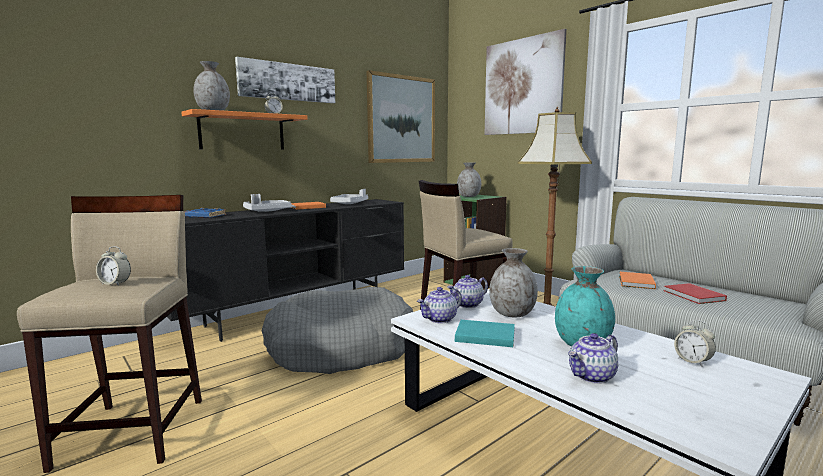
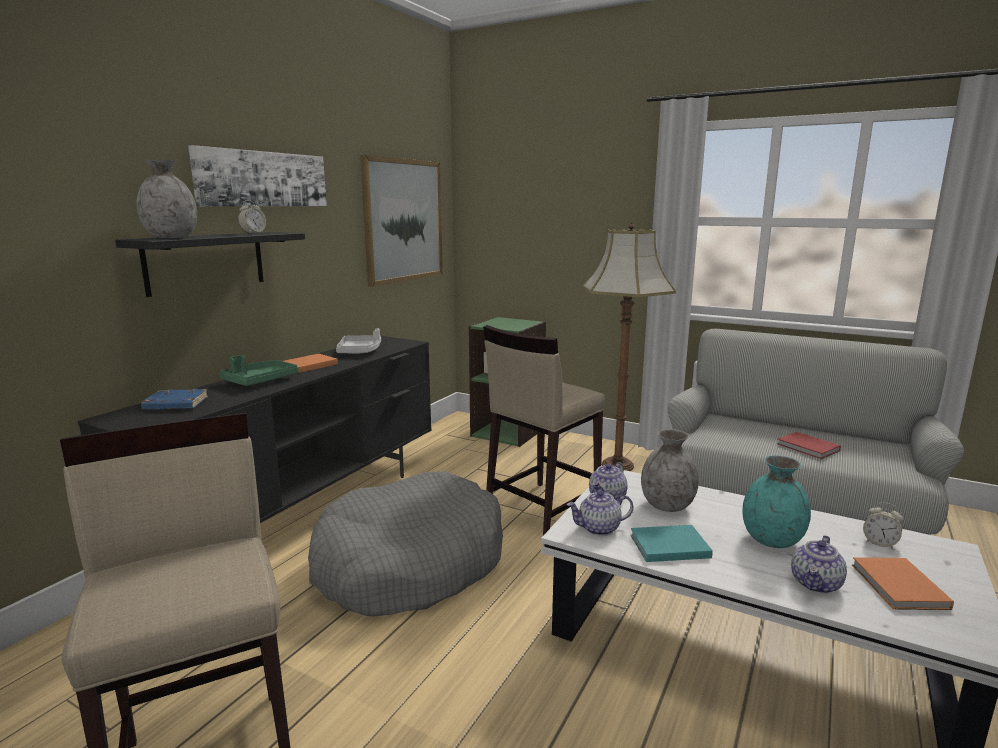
camera: 20 degrees left, 5 degrees up
alarm clock [96,246,131,286] -> none
orange shelf [181,109,308,149] -> black shelf [115,232,305,297]
grey tray [243,194,292,212] -> green tray [220,355,299,386]
teapot [417,287,462,323] -> teapot turned 45 degrees clockwise [567,490,633,536]
grey vase [457,163,481,197] -> none
picture [484,29,567,135] -> none
orange book [619,272,656,289] -> orange book moved to [852,557,954,610]

